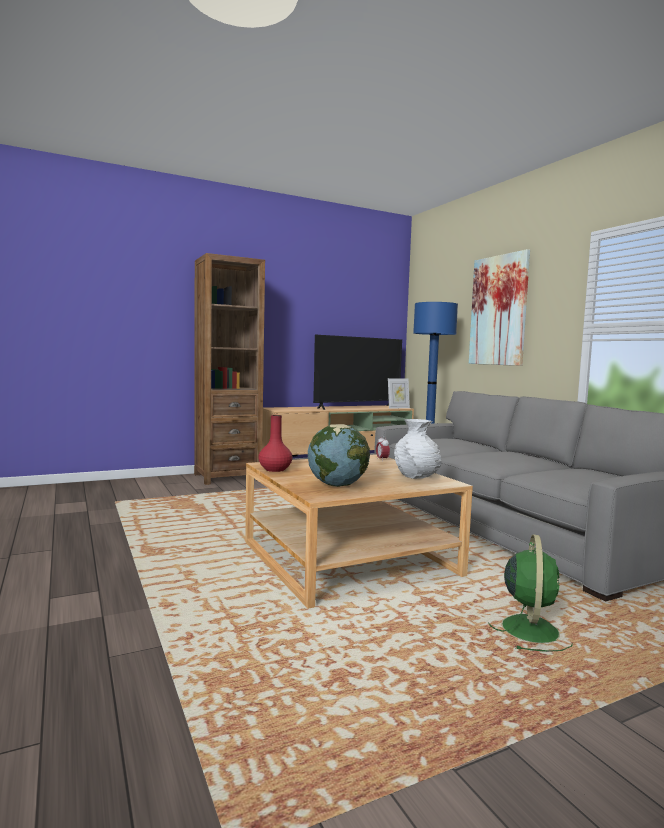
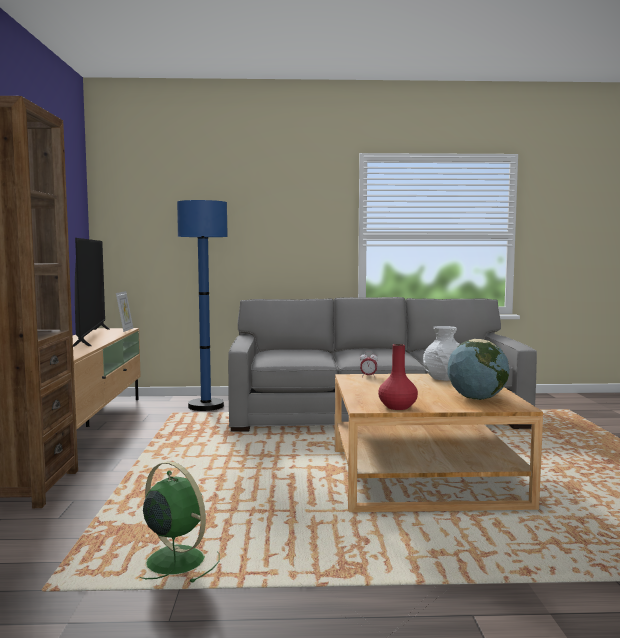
camera: 65 degrees left, 0 degrees up
picture [469,249,530,366] -> none
green fan [488,535,573,652] -> green fan moved to [139,461,220,583]

